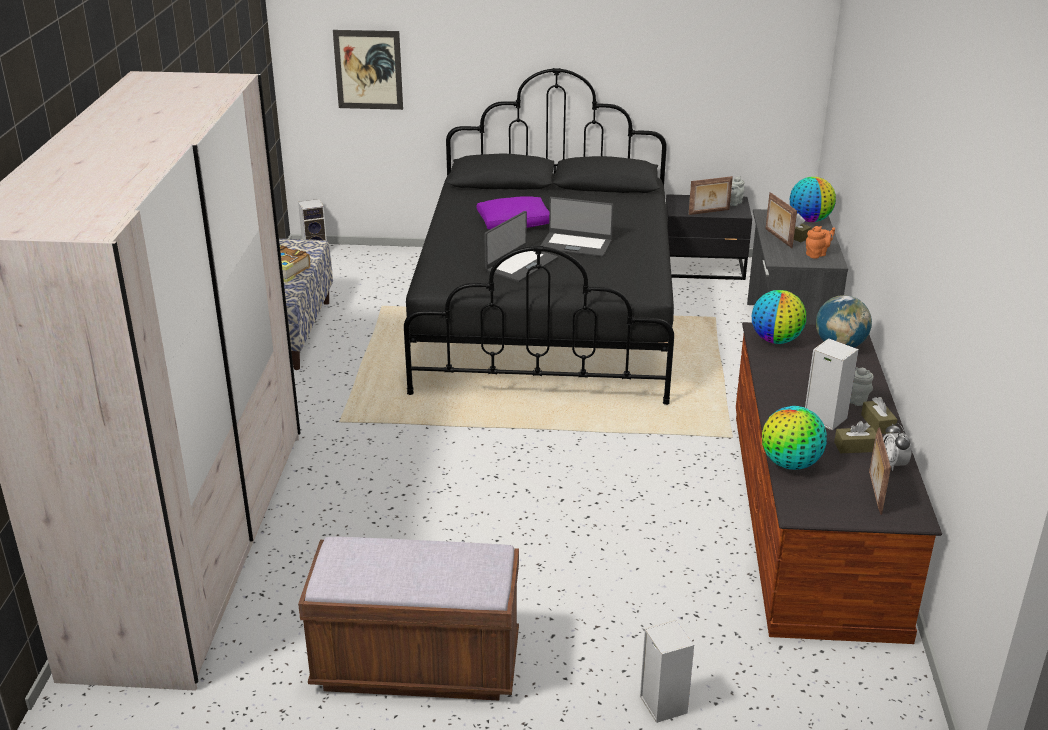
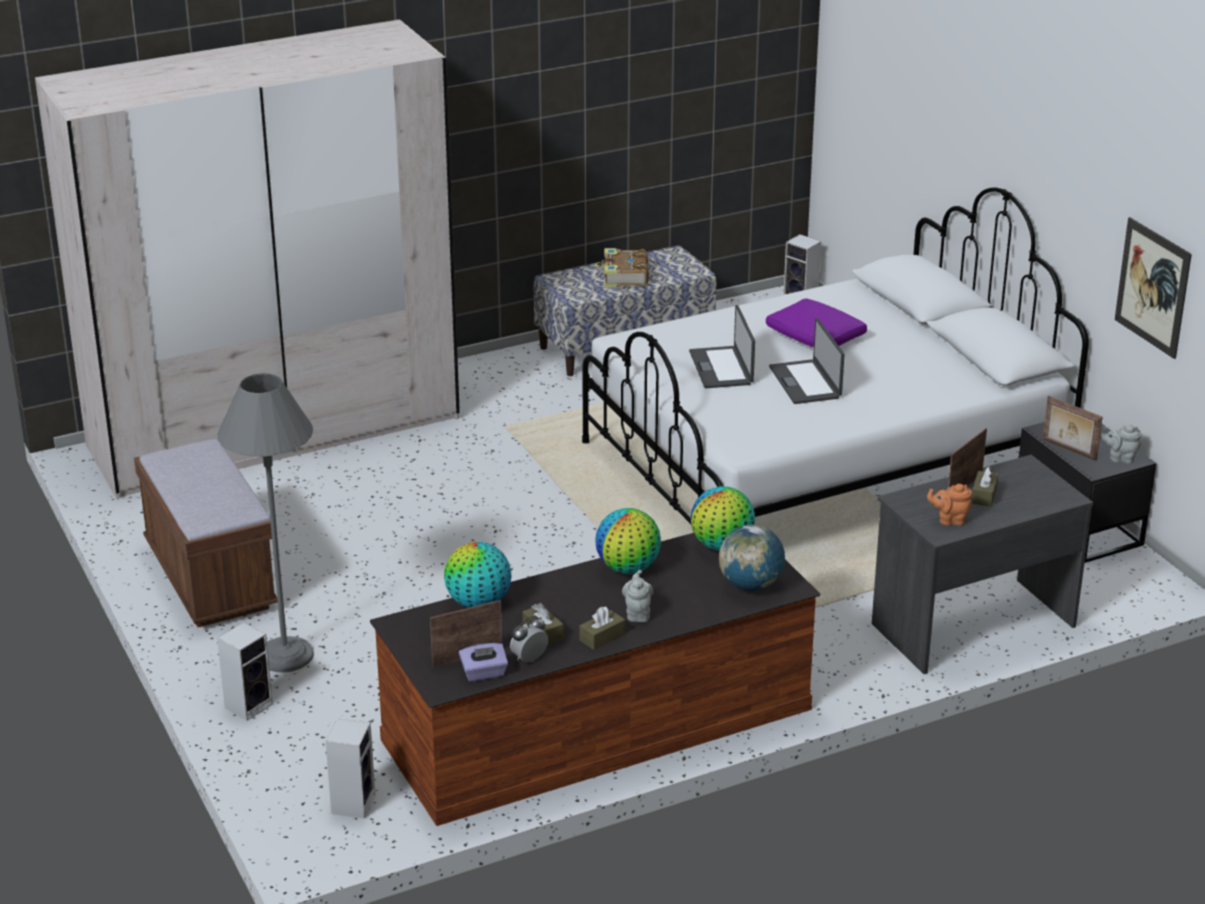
camera: 60 degrees right, 0 degrees up
picture [333,30,403,110] -> picture moved to [1115,217,1192,359]
black bed [404,68,674,405] -> white bed [582,188,1089,524]
laptop [484,211,558,282] -> laptop turned 75 degrees clockwise [689,305,755,388]
globe [790,177,836,222] -> globe moved to [595,508,661,574]
speaker [805,338,859,430] -> speaker moved to [326,718,375,819]
orange teapot [806,226,835,258] -> orange teapot turned 150 degrees clockwise [927,484,972,526]
none -> grey floor lamp [217,373,314,672]
none -> purple tissue box [459,643,508,682]

